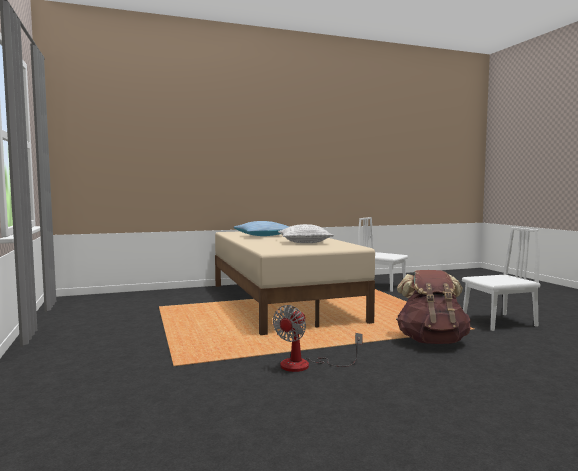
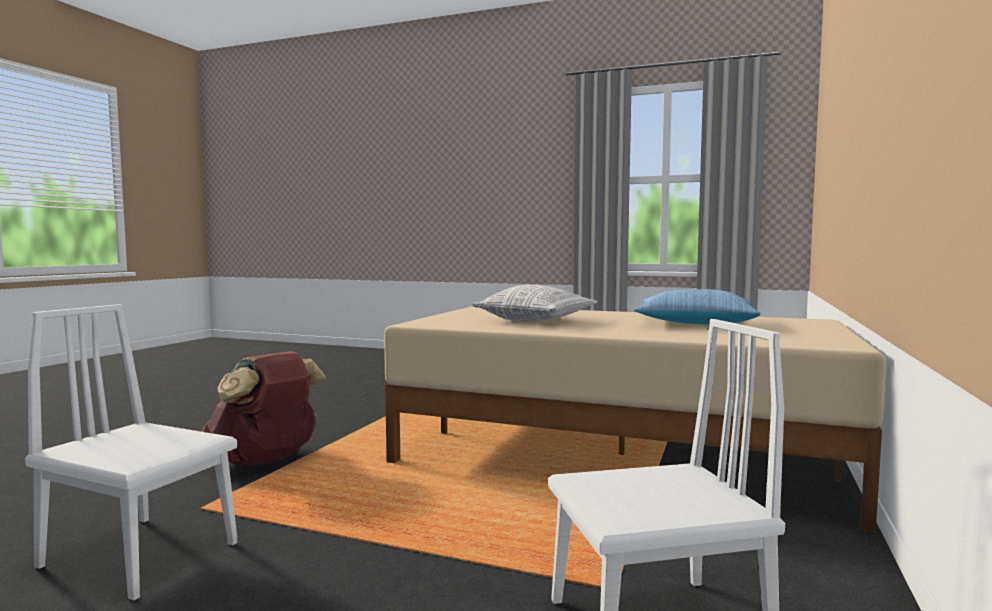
camera: 130 degrees right, 0 degrees up
fan [273,305,363,372] -> none
white chair [462,227,540,331] -> white chair turned 90 degrees clockwise [25,304,237,601]

